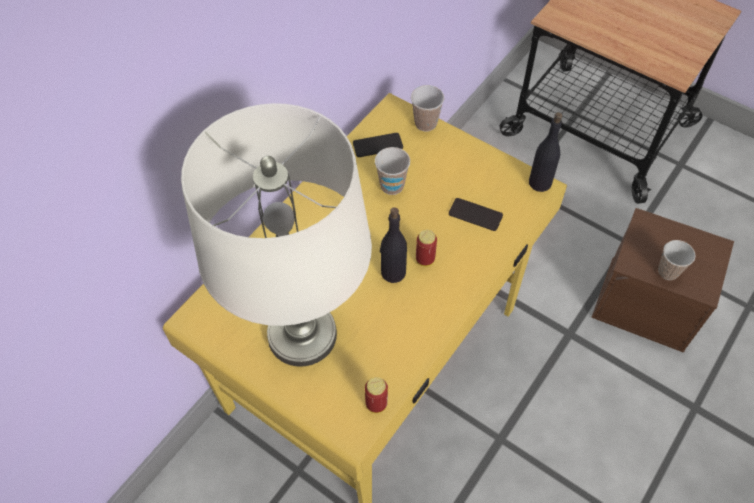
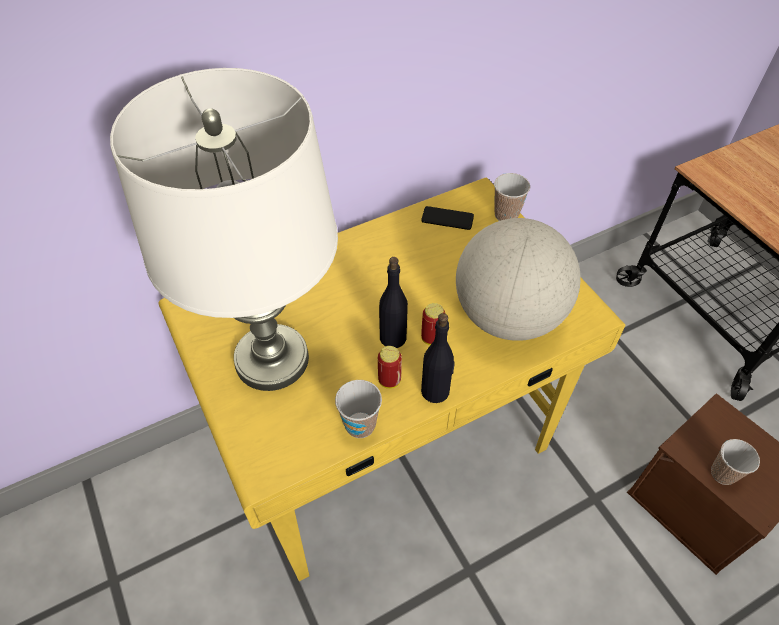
camera: 25 degrees right, 5 degrees down
can [365,377,388,413] -> can moved to [378,346,402,389]
cup [375,147,410,195] -> cup moved to [335,380,382,438]
phone [449,198,503,231] -> globe [456,218,581,341]
black bottle [529,112,562,192] -> black bottle moved to [421,313,455,403]

